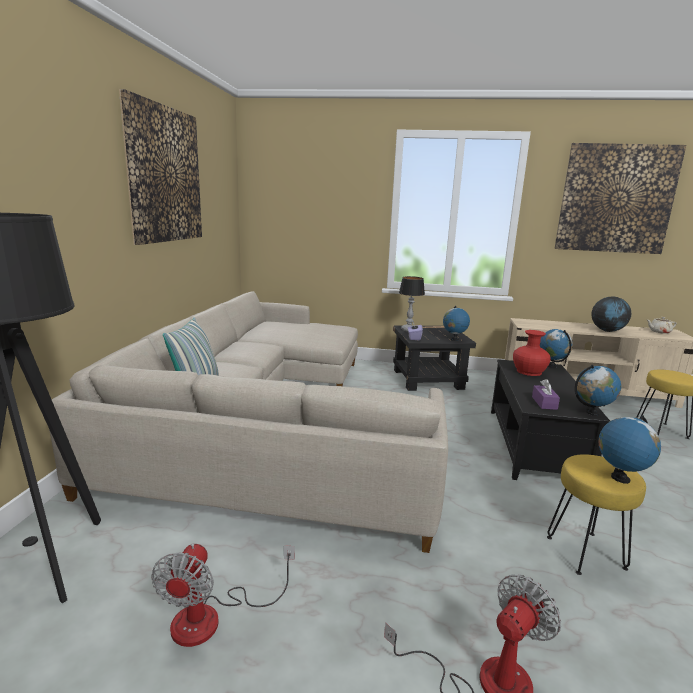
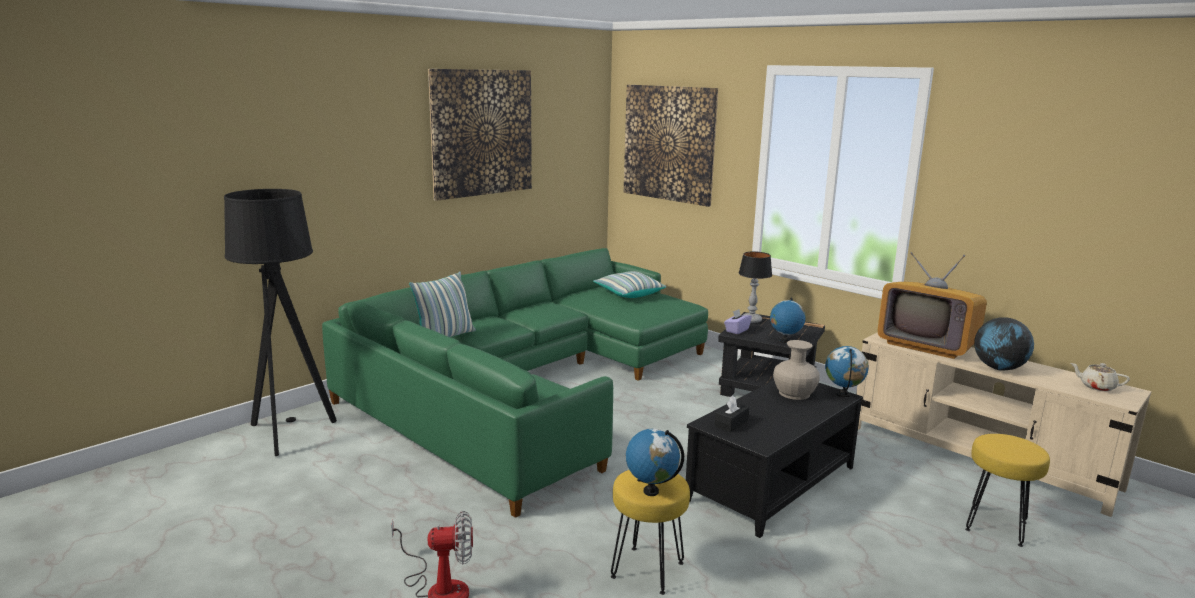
camera: 35 degrees right, 0 degrees up
beige sofa [49,291,448,553] -> green sofa [322,248,708,518]
fan [151,543,295,647] -> none
red vase [513,330,551,376] -> beige vase [773,340,820,400]
purple tissue box [532,379,560,410] -> black tissue box [715,395,749,432]
picture [554,143,686,254] -> picture moved to [624,85,718,207]
globe [575,365,621,416] -> none
none -> pillow [593,271,666,298]
none -> television [877,252,987,359]

